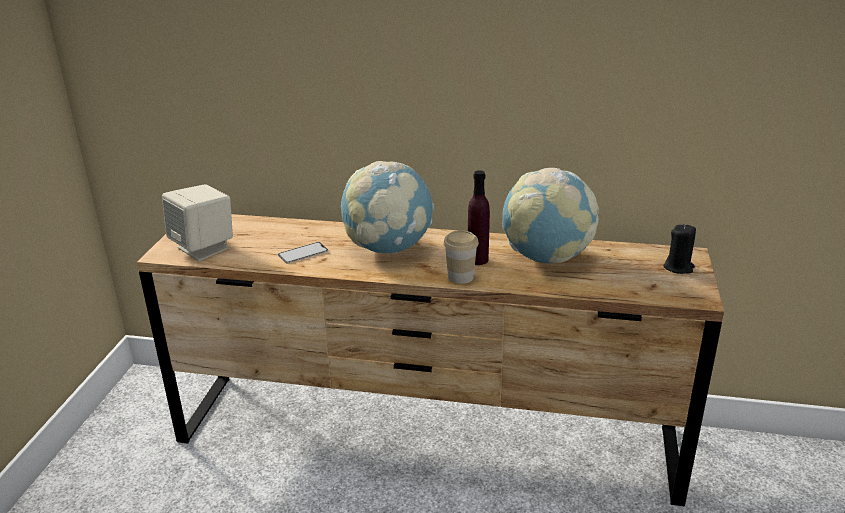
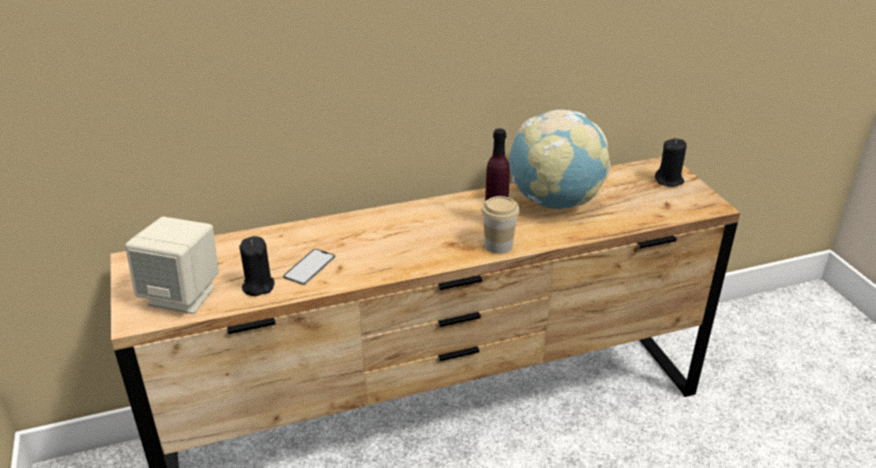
camera: 30 degrees left, 5 degrees up
globe [341,161,434,253] -> none
none -> black candle [239,236,275,296]

